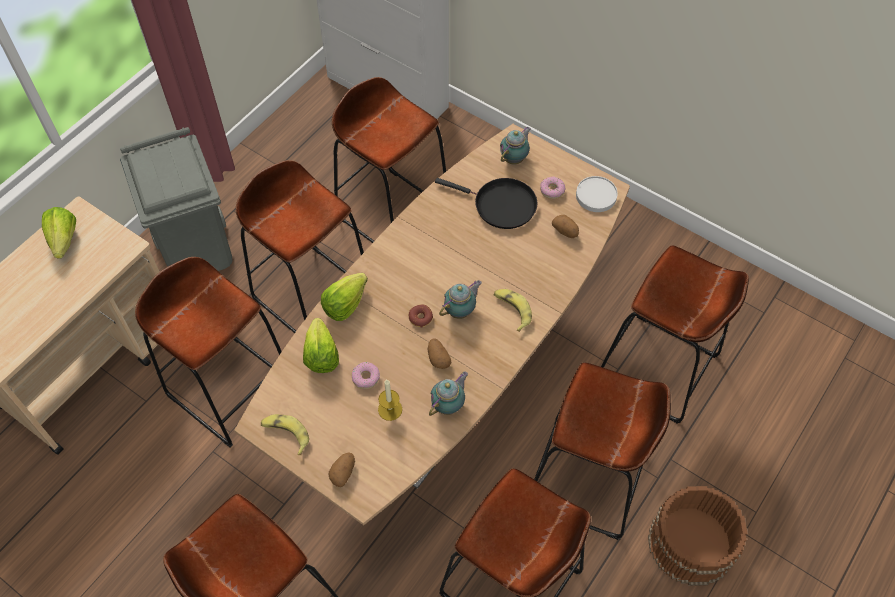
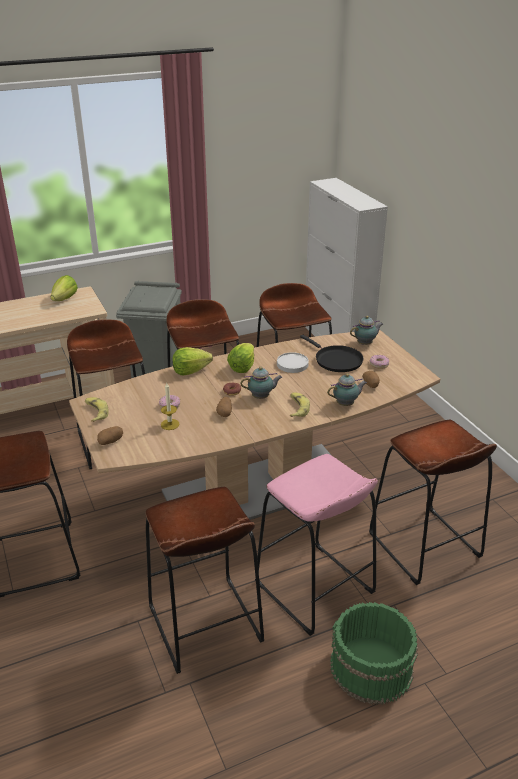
camera: 30 degrees right, 25 degrees down
lettuce [303,318,339,373] -> lettuce moved to [227,343,254,373]
teapot [429,372,468,416] -> teapot moved to [327,373,367,406]
brown stool [534,363,671,540] -> pink stool [255,454,378,636]
white plate [576,176,618,212] -> white plate moved to [277,352,309,373]
brown bucket [648,486,748,586] -> green bucket [330,602,418,705]

